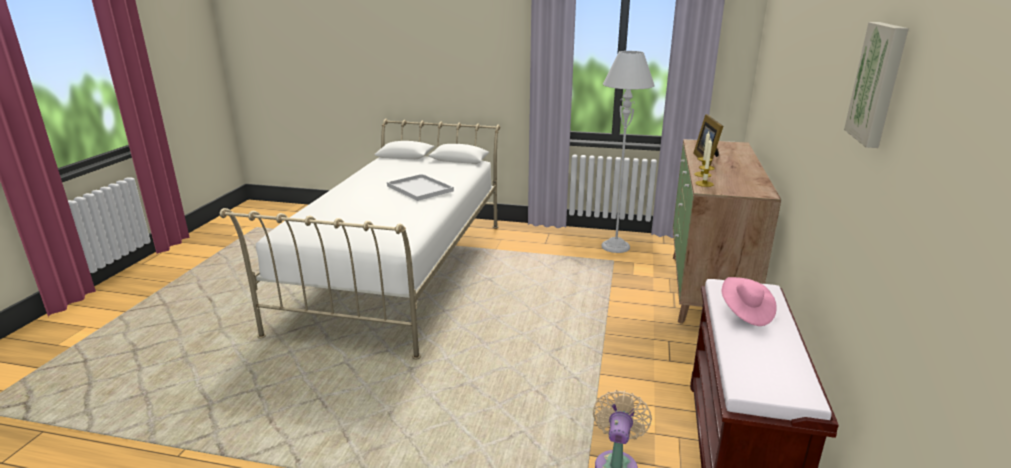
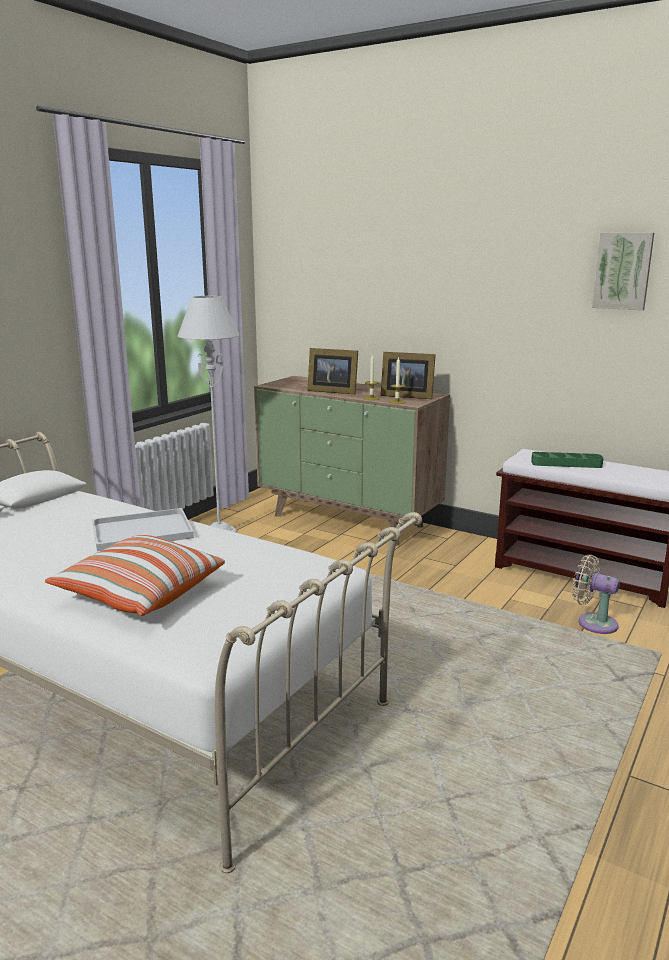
camera: 70 degrees left, 5 degrees down
pink hat [722,277,777,326] -> green tray [531,452,603,468]
none -> pillow [45,535,225,616]
none -> picture frame [381,352,436,399]

